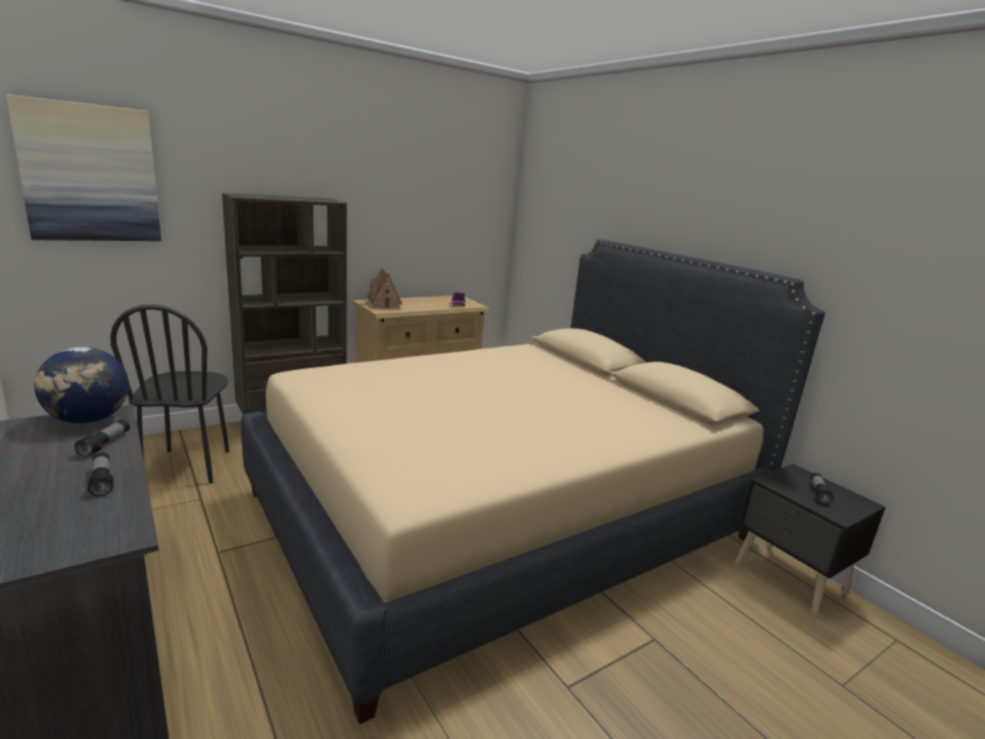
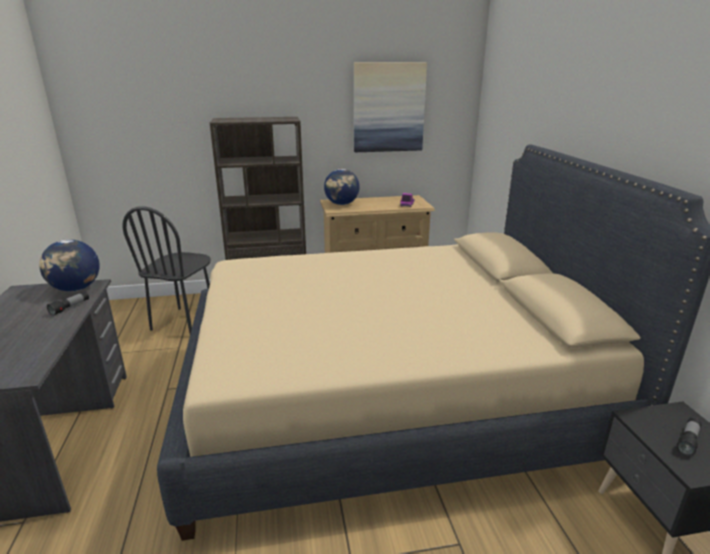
camera: 25 degrees right, 5 degrees up
picture [6,94,161,241] -> picture moved to [354,62,427,152]
flashlight [88,452,114,497] -> none
toy house [367,267,402,310] -> globe [324,169,360,205]

